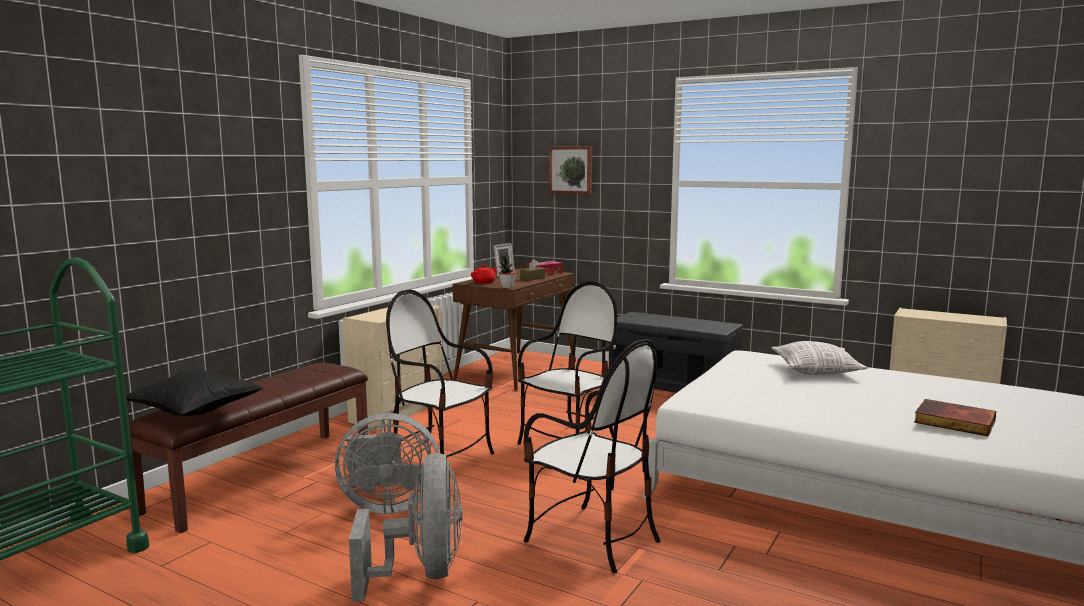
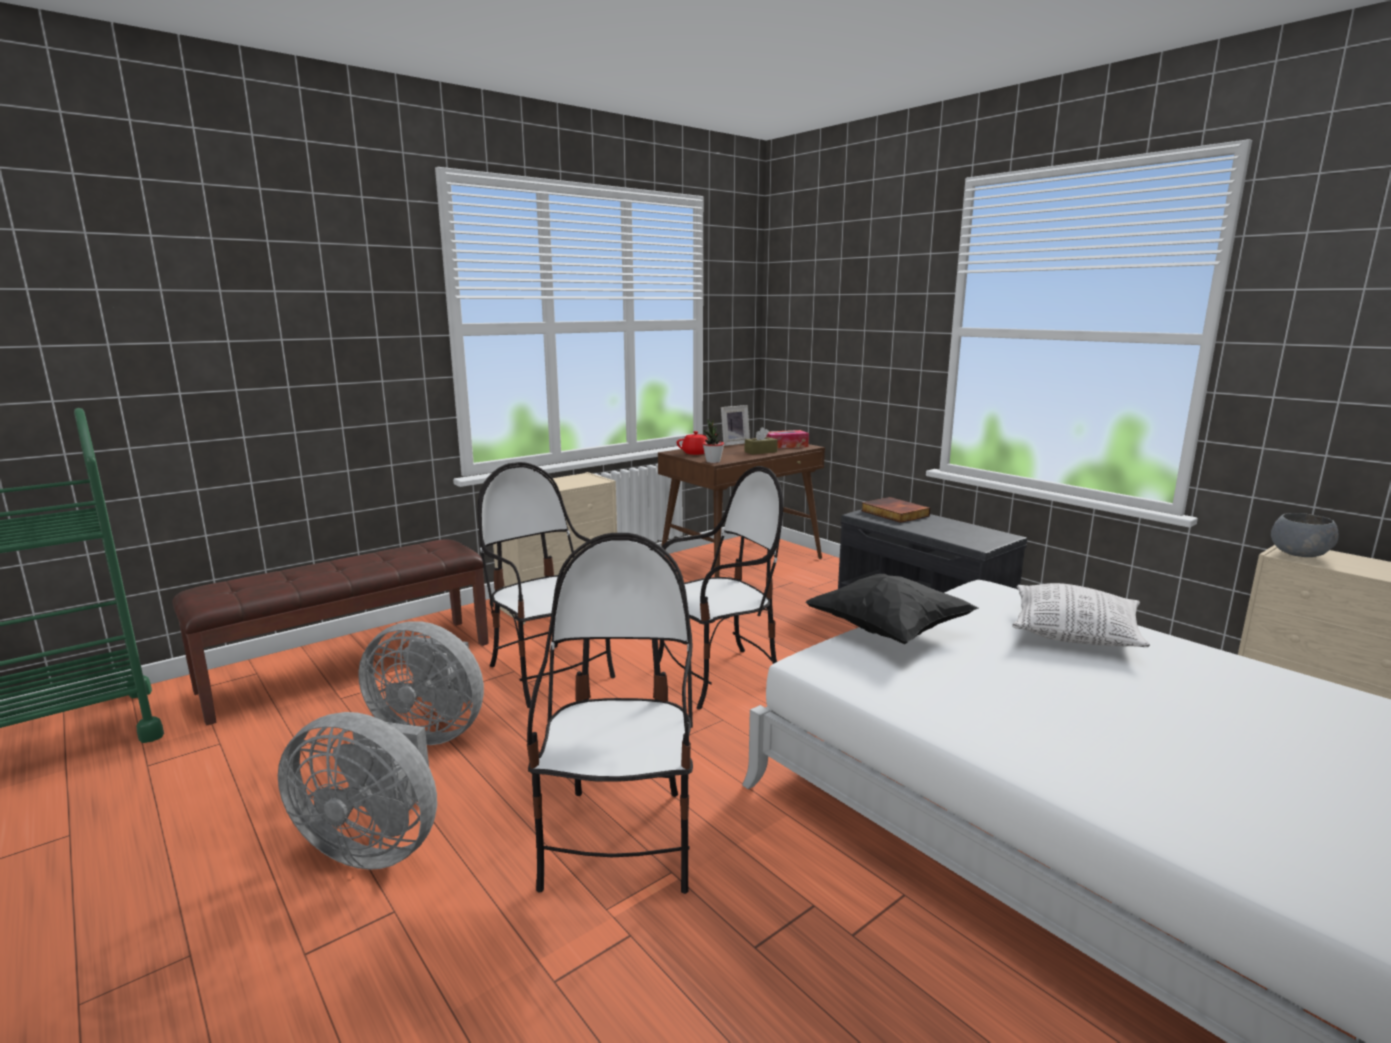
camera: 20 degrees right, 5 degrees up
black pillow [126,370,265,416] -> black pillow moved to [805,574,979,644]
grey fan [349,453,463,602] -> grey fan turned 90 degrees clockwise [278,712,437,870]
chair [523,339,661,573] -> chair turned 150 degrees counterclockwise [527,533,693,894]
picture [549,146,593,194] -> none
book [914,399,996,437] -> book moved to [861,497,930,523]
none -> grey bowl [1271,513,1339,557]

